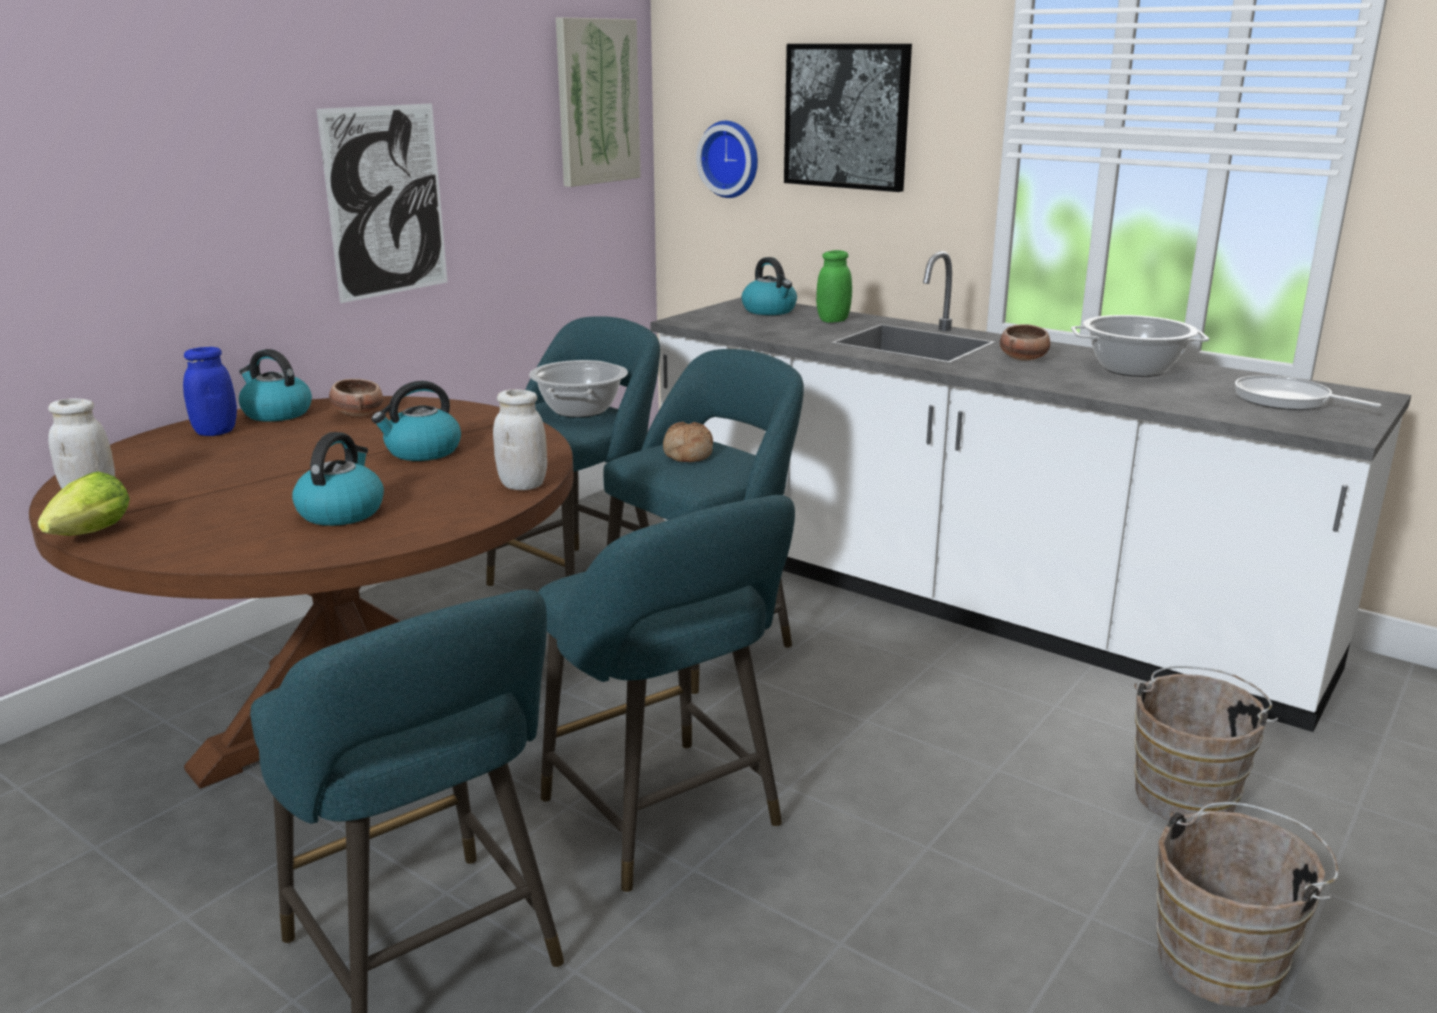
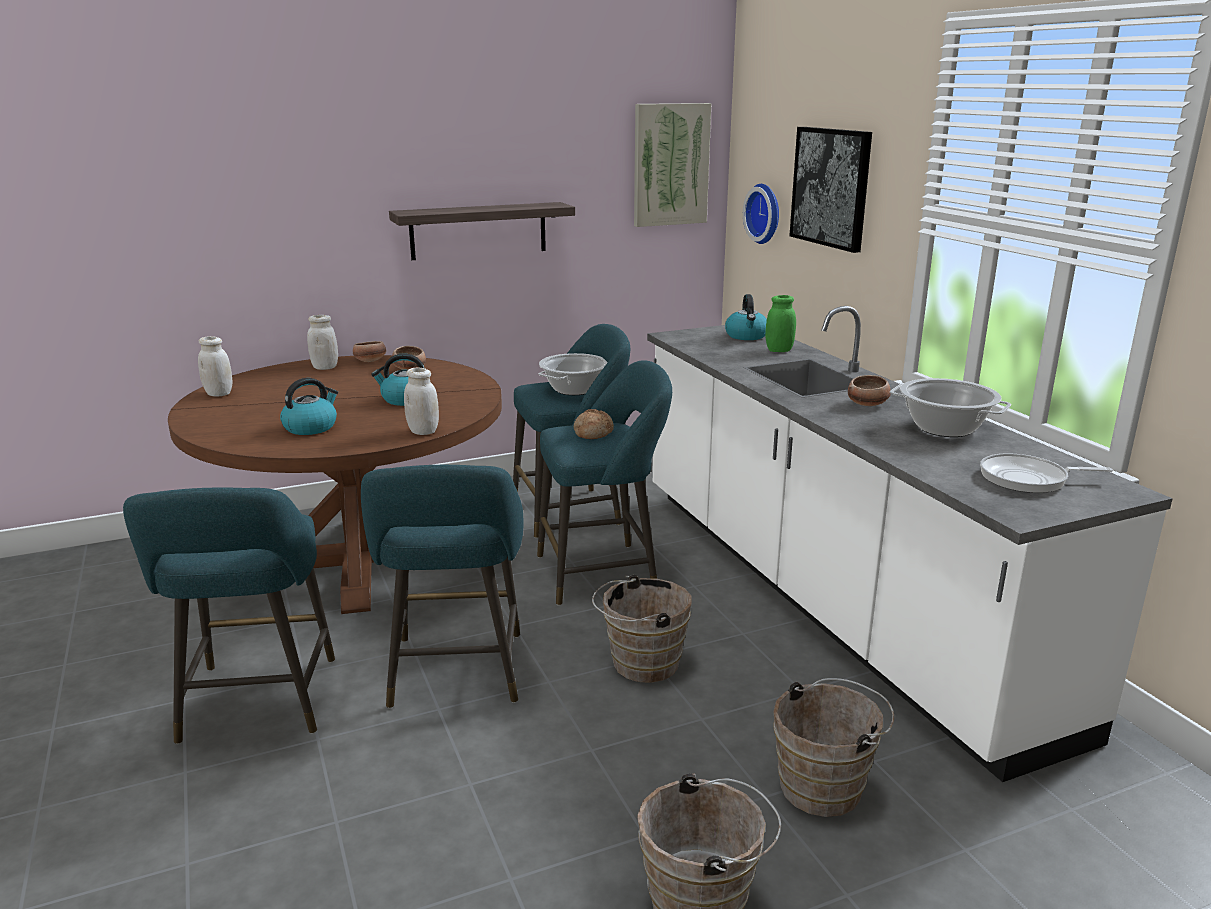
camera: 30 degrees right, 0 degrees up
lettuce [38,471,130,536] -> none
blue jar [183,347,237,436] -> white jar [307,315,338,370]
kettle [239,349,312,422] -> bowl [353,341,386,362]
picture [317,103,448,303] -> shelf [389,202,575,260]
frying pan [1235,375,1381,410] -> frying pan turned 75 degrees counterclockwise [980,454,1113,493]
none -> brown bucket [592,575,692,683]

